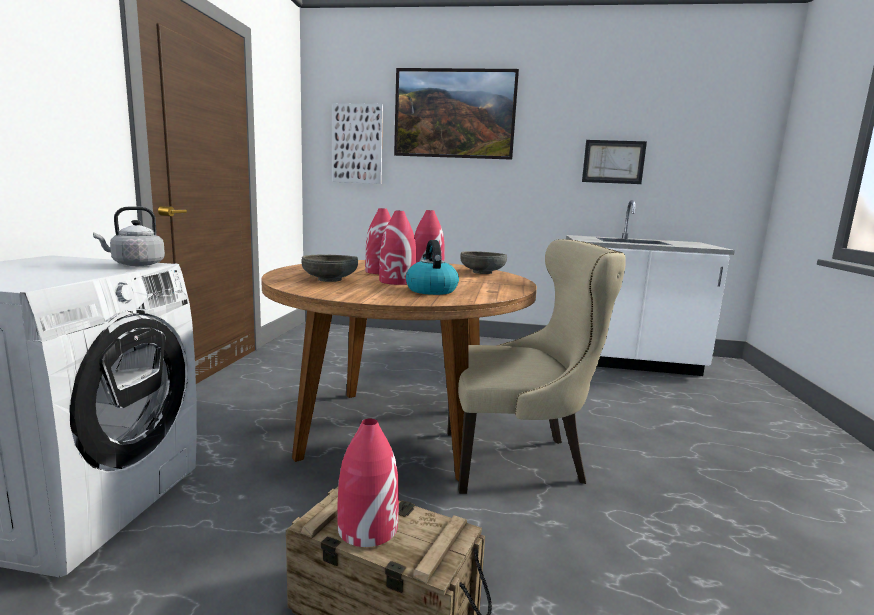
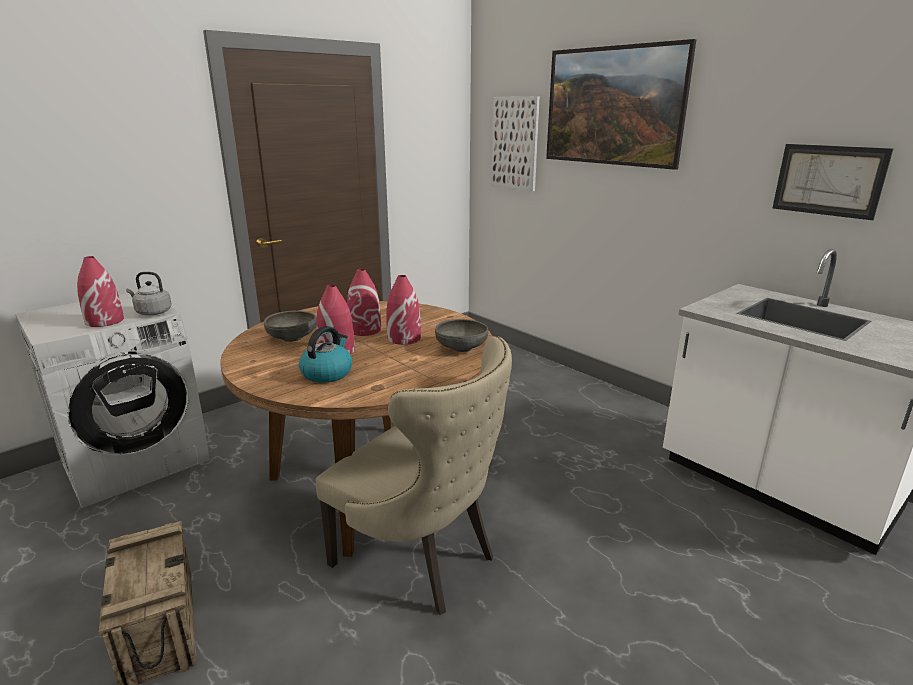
camera: 40 degrees right, 10 degrees up
red vase [338,418,399,547] -> red vase moved to [77,256,124,327]

